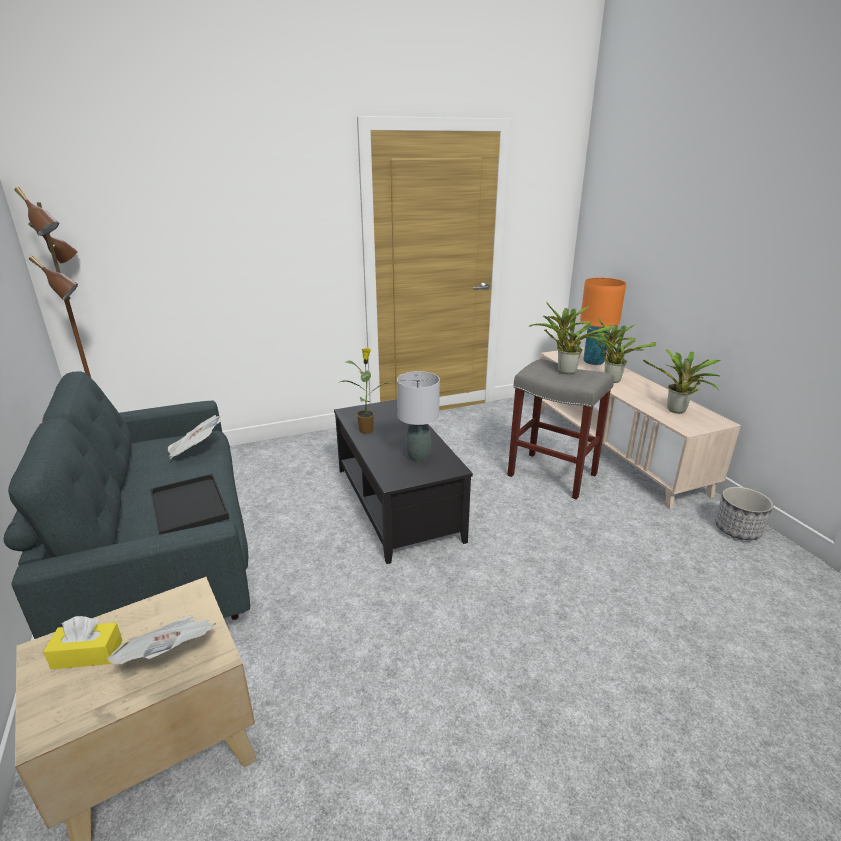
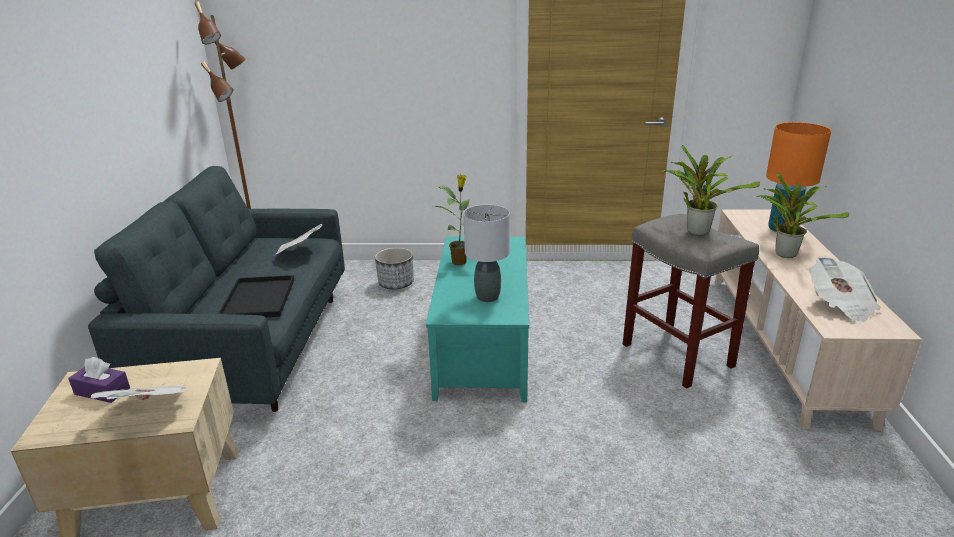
camera: 25 degrees right, 0 degrees up
yellow tissue box [43,616,122,669] -> purple tissue box [68,357,130,403]
black coffee table [334,399,473,564] -> turquoise coffee table [426,237,529,402]
potted plant [643,349,721,413] -> newspaper [809,256,881,324]
planter [716,487,773,540] -> planter moved to [375,247,414,289]

